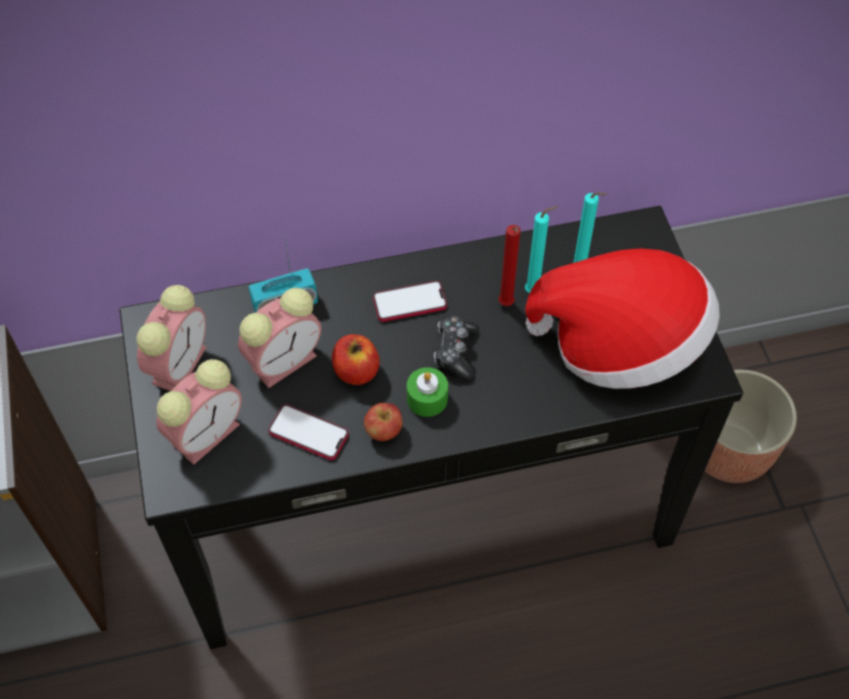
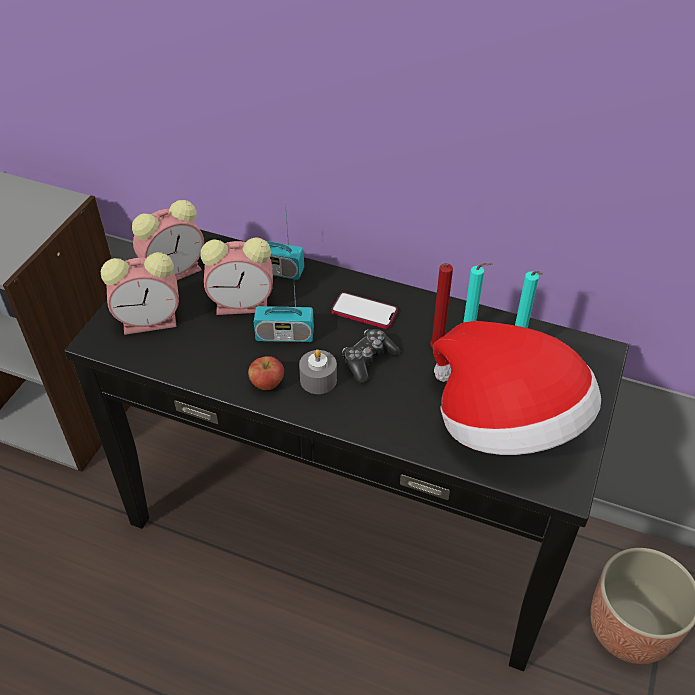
camera: 35 degrees right, 10 degrees down
phone [268,404,349,460] -> none
apple [332,334,380,385] -> radio [254,271,314,342]
green candle [407,367,448,417] -> grey candle [299,349,337,394]

